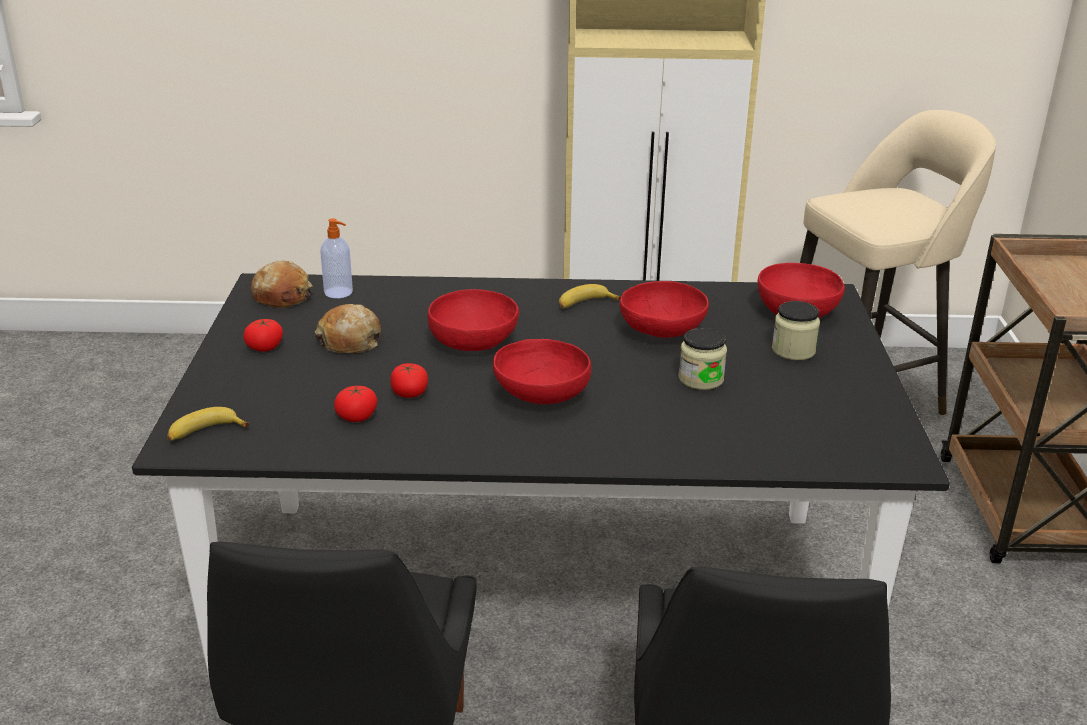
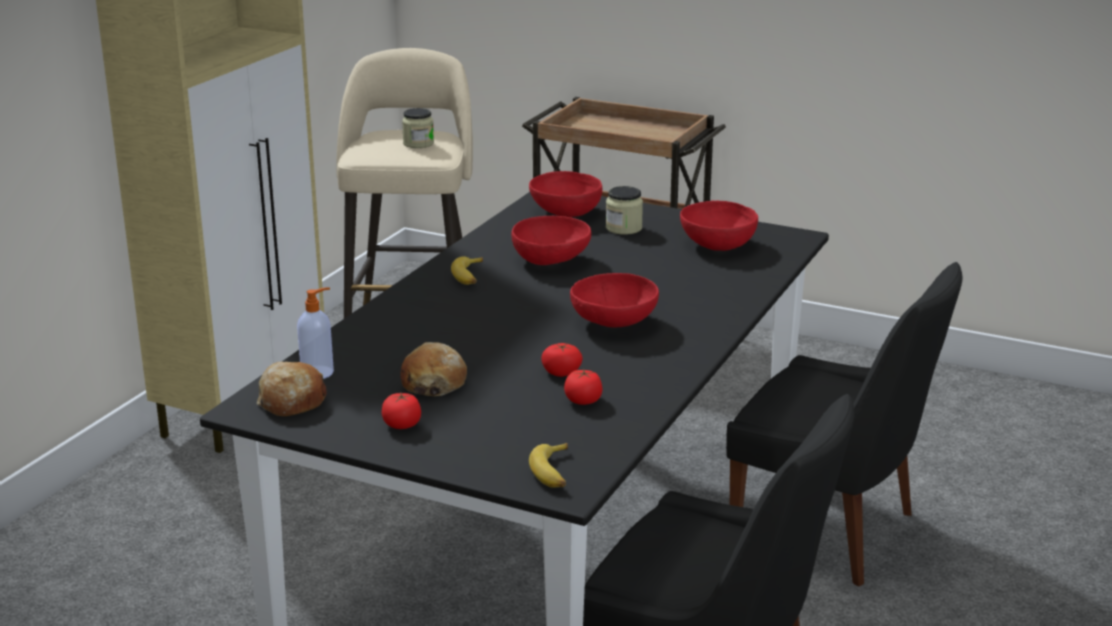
camera: 65 degrees left, 5 degrees down
red bowl [427,289,519,351] -> red bowl moved to [680,201,758,251]
jar [678,327,727,390] -> jar moved to [402,108,434,148]

